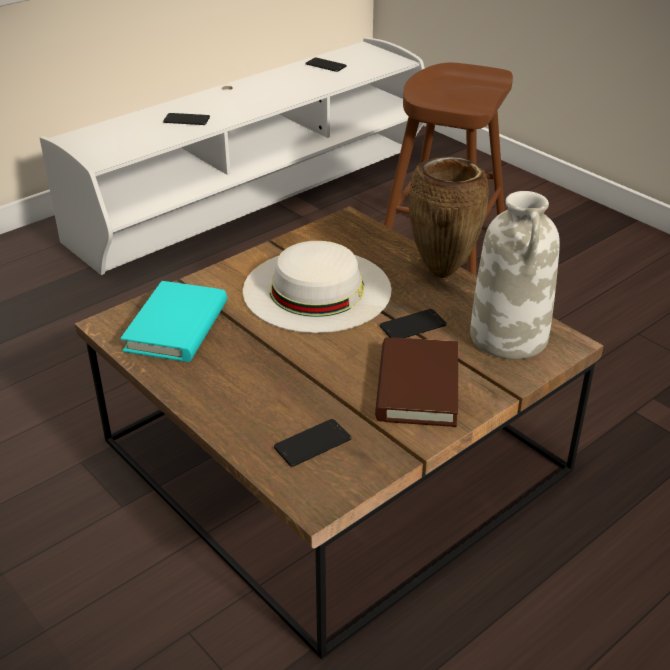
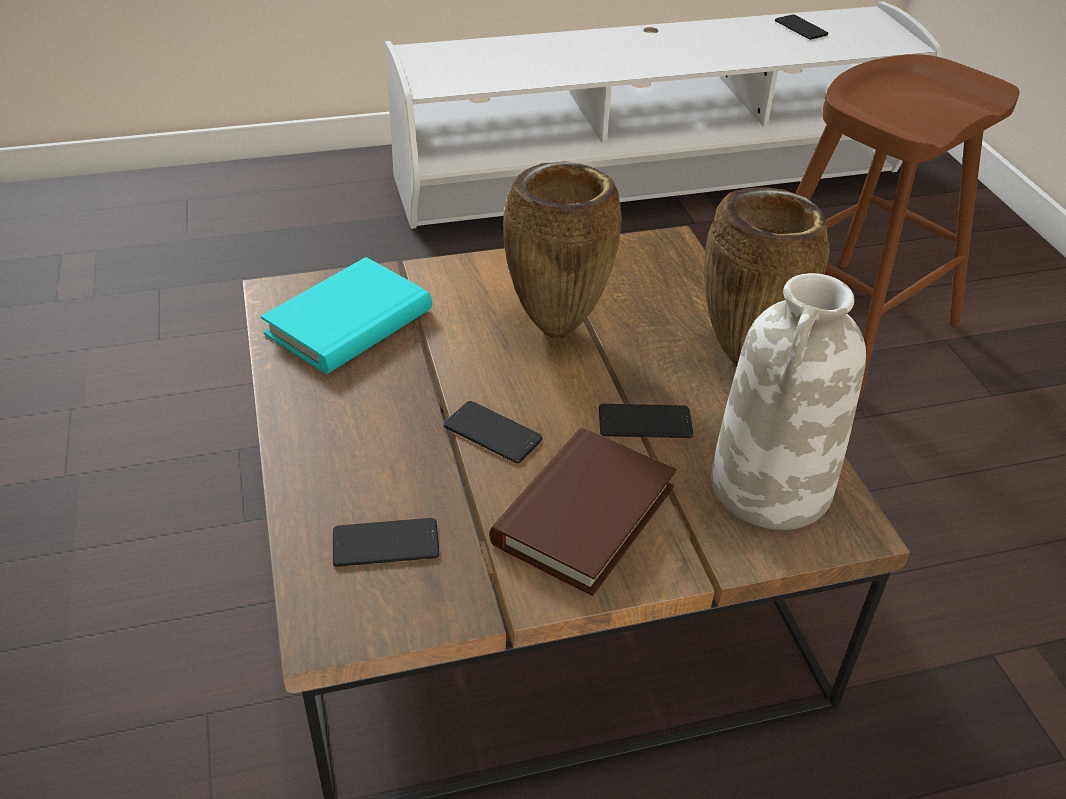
camera: 25 degrees right, 5 degrees up
phone [163,113,210,125] -> phone moved to [443,401,543,463]
white hat [243,241,392,333] -> brown vase [503,161,622,339]

